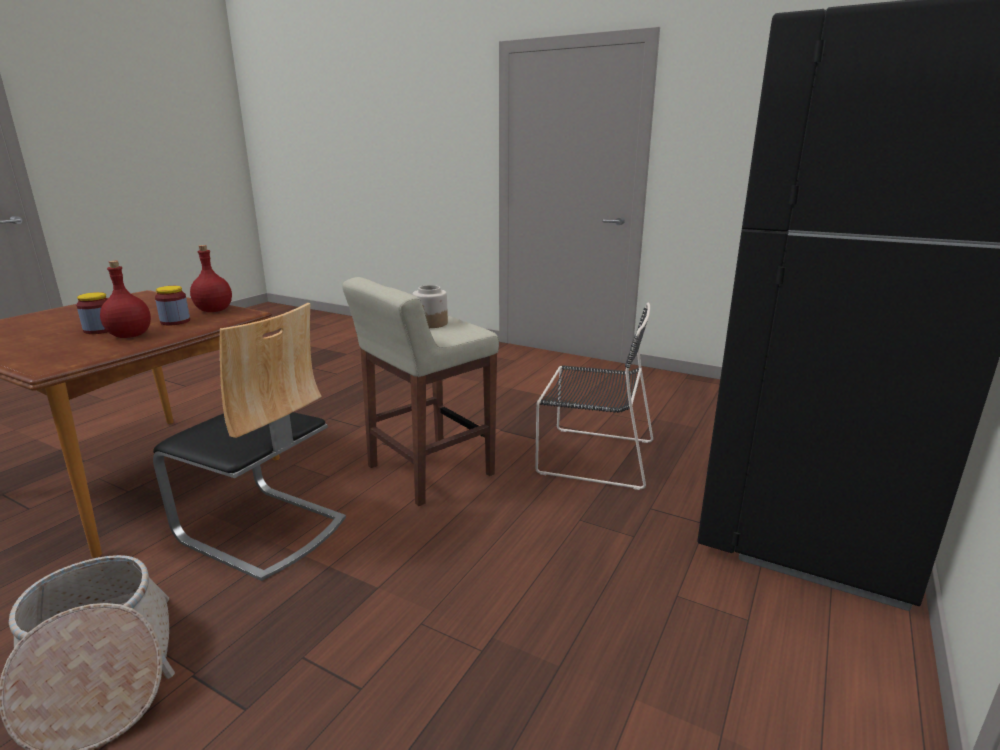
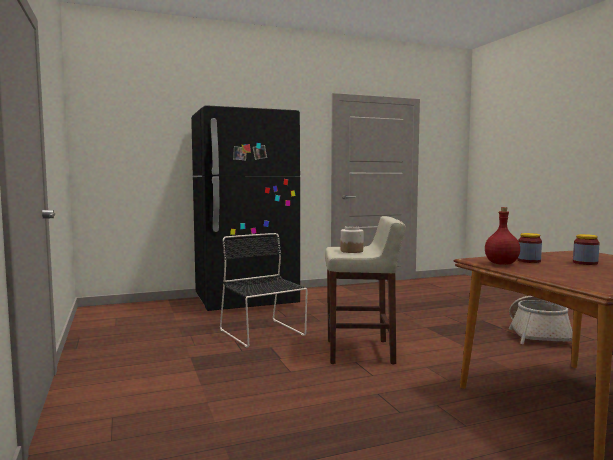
camera: 140 degrees left, 15 degrees down
red bottle [100,261,151,338] -> none
chair [153,303,346,581] -> none

